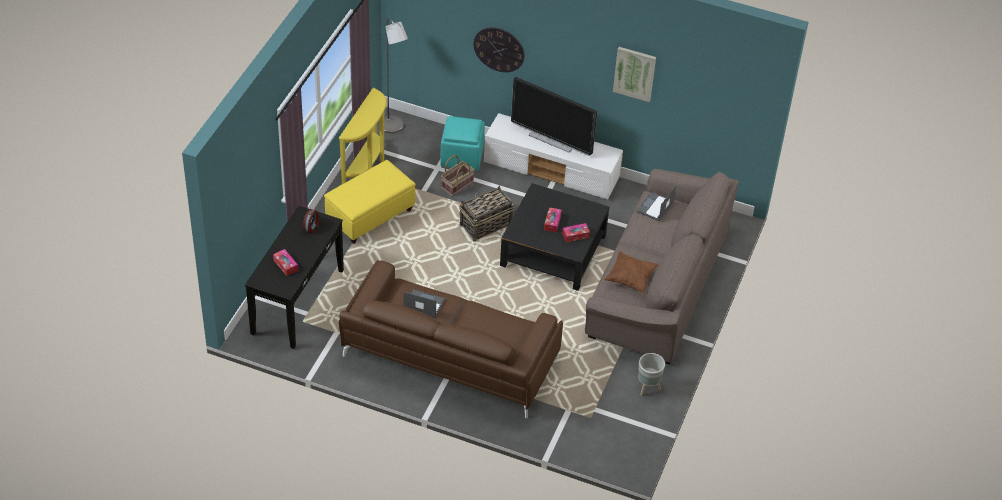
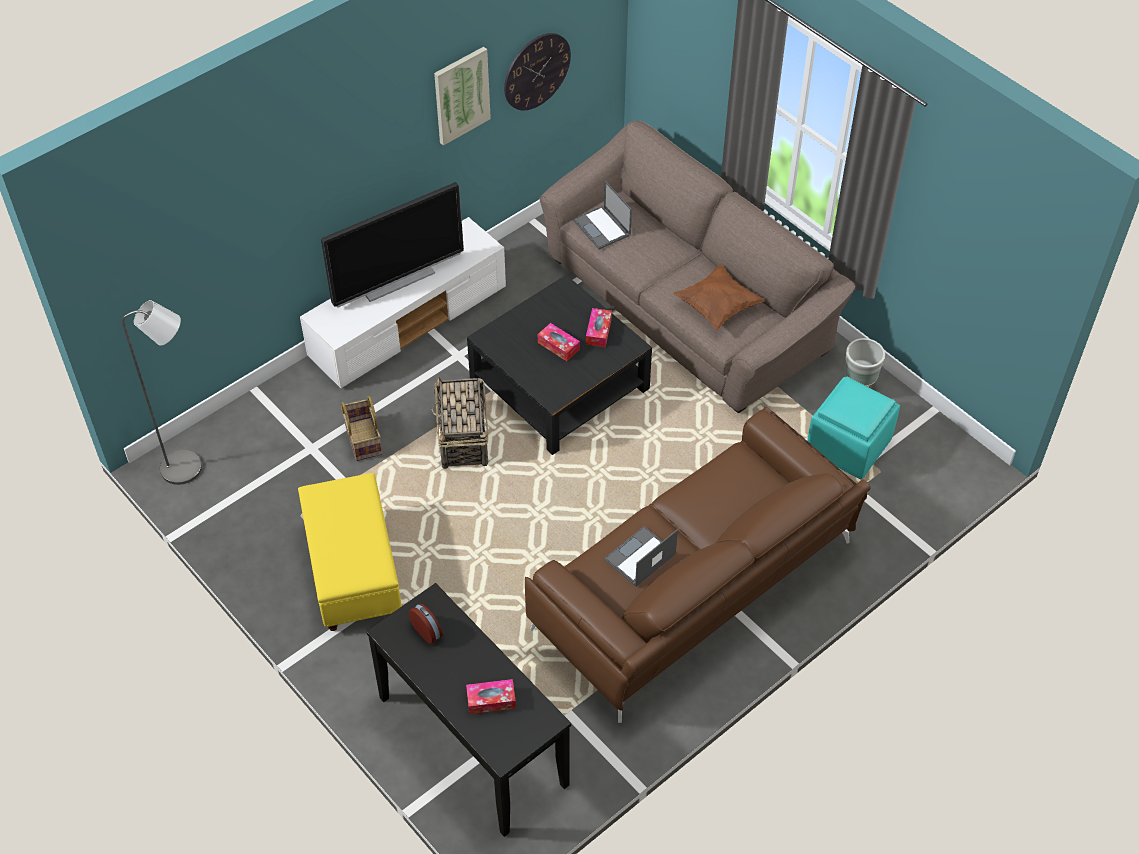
camera: 60 degrees left, 5 degrees up
yellow console table [339,88,387,184] -> none
turquoise ottoman [441,116,485,171] -> turquoise ottoman moved to [807,377,900,479]
wall clock [474,27,524,72] -> wall clock moved to [504,33,571,110]

